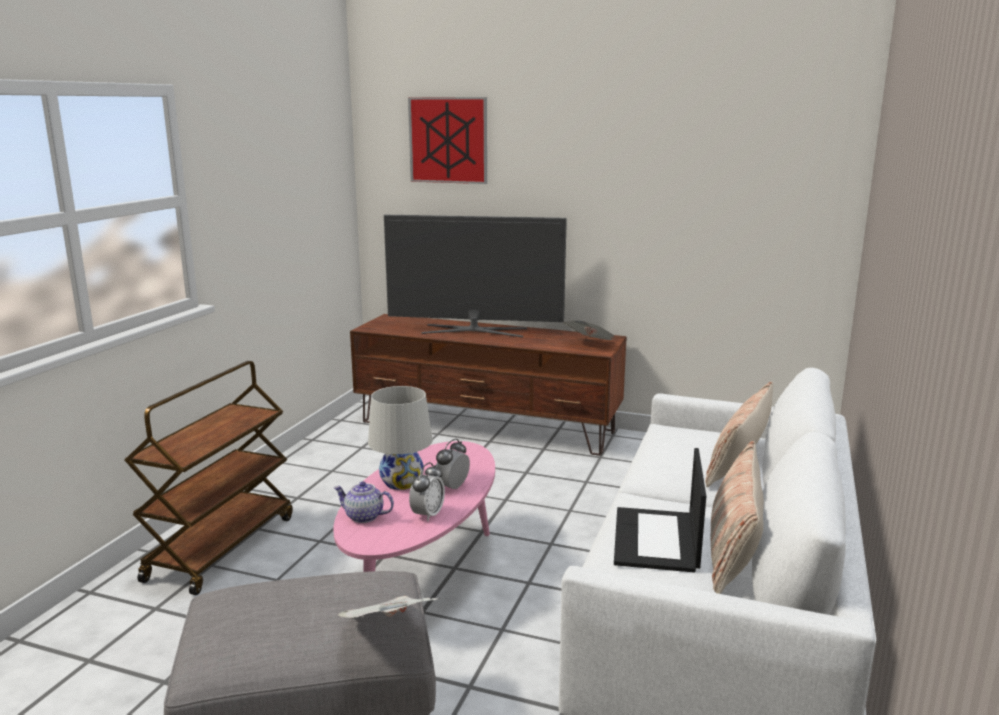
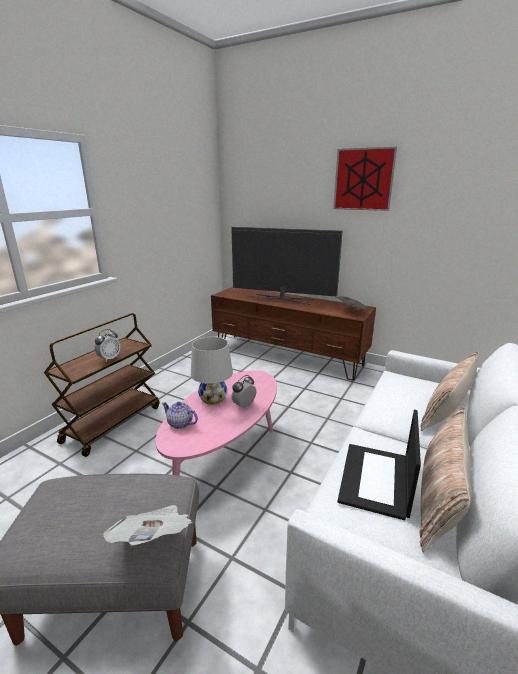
camera: 10 degrees right, 5 degrees up
picture [408,97,487,184] -> picture moved to [333,147,397,211]
alarm clock [409,462,445,521] -> alarm clock moved to [94,329,120,361]

